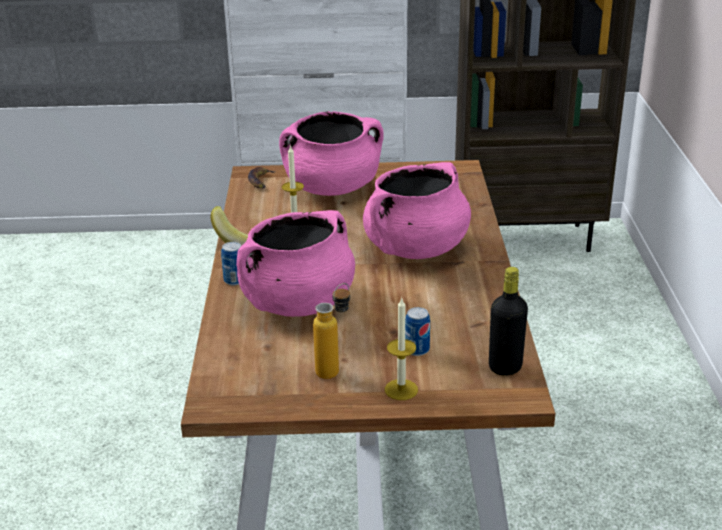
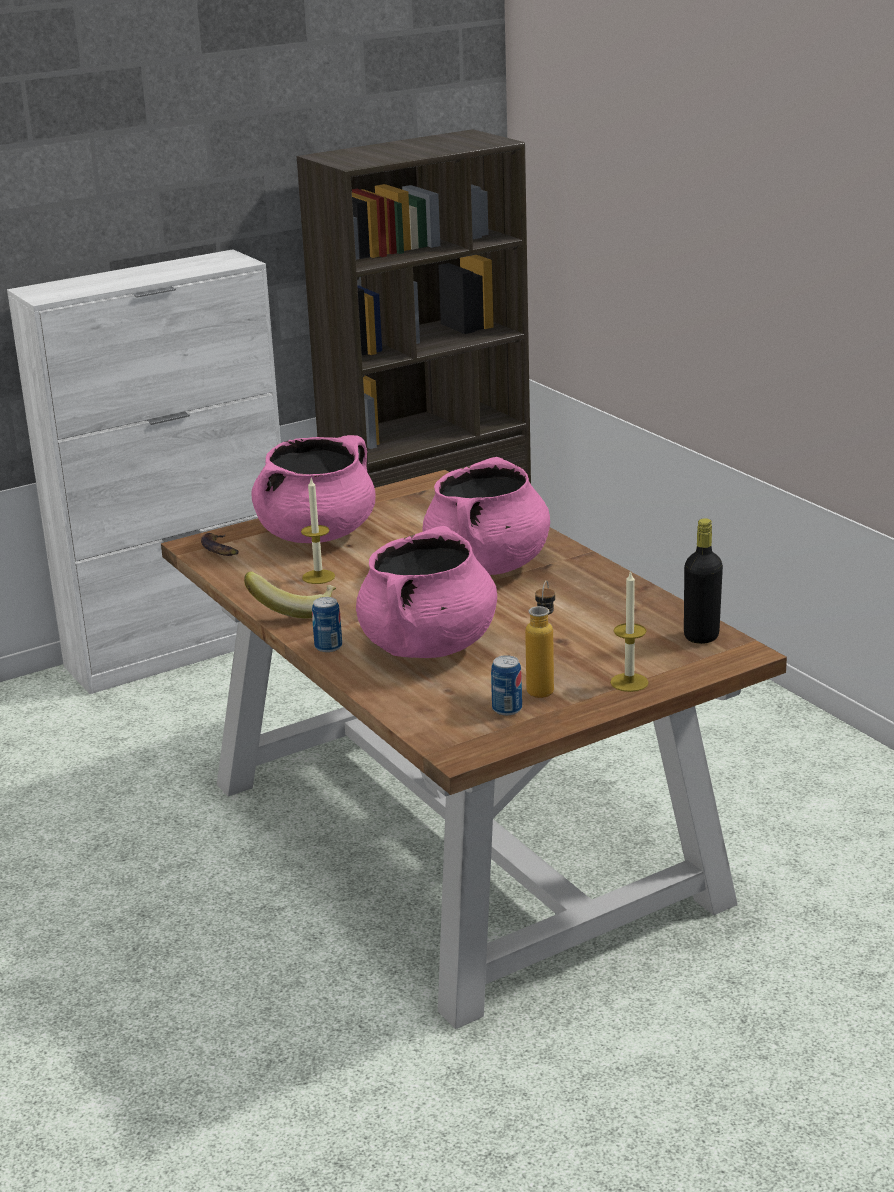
camera: 30 degrees left, 5 degrees down
can [405,307,430,356] -> can moved to [491,655,522,715]

